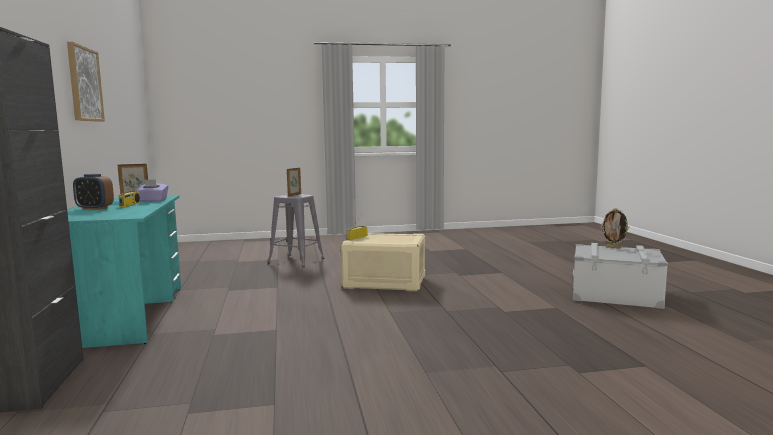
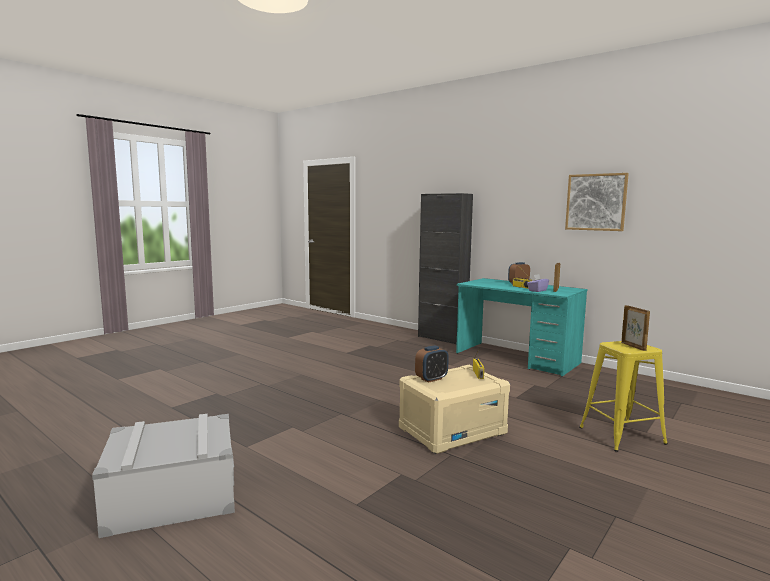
camera: 140 degrees right, 0 degrees up
grey stool [268,194,325,267] -> yellow stool [579,341,668,452]
picture frame [601,208,629,249] -> none
none -> alarm clock [415,346,449,383]

